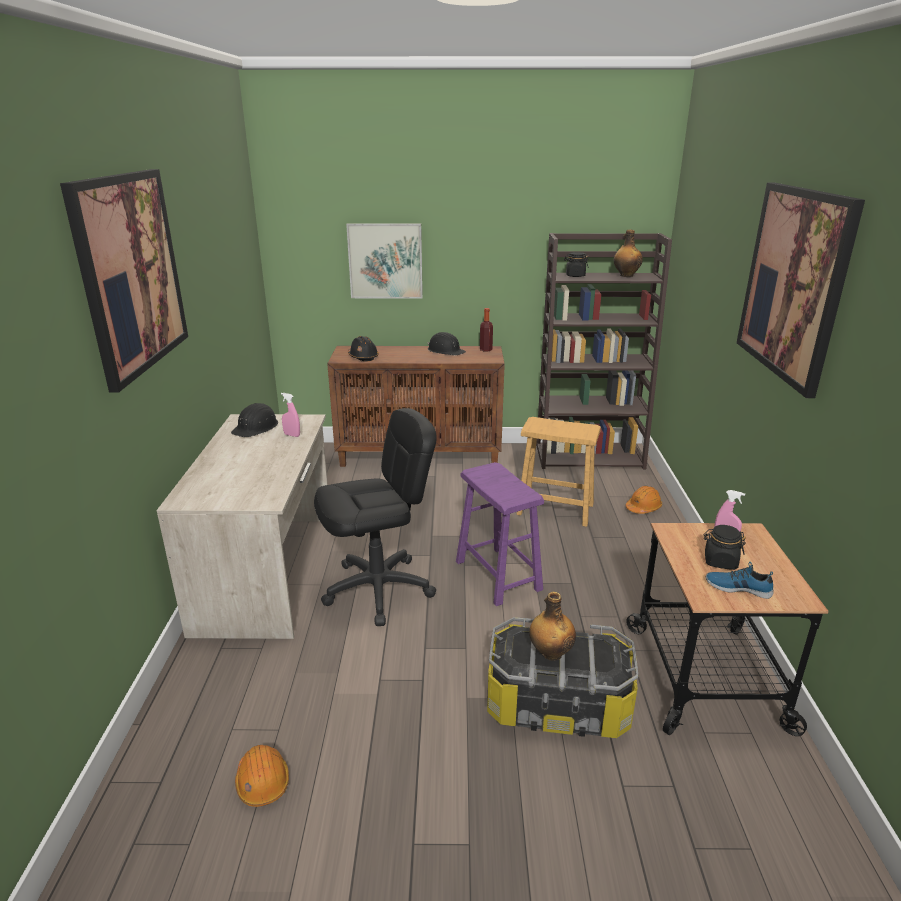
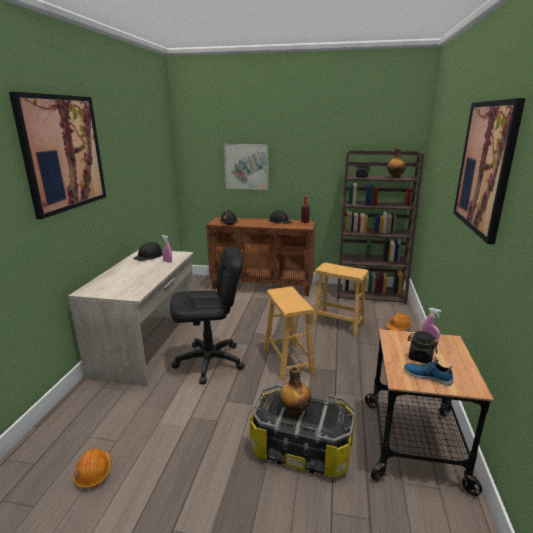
camera: 10 degrees right, 5 degrees down
purple stool [456,462,544,606] -> brown stool [264,287,315,380]

